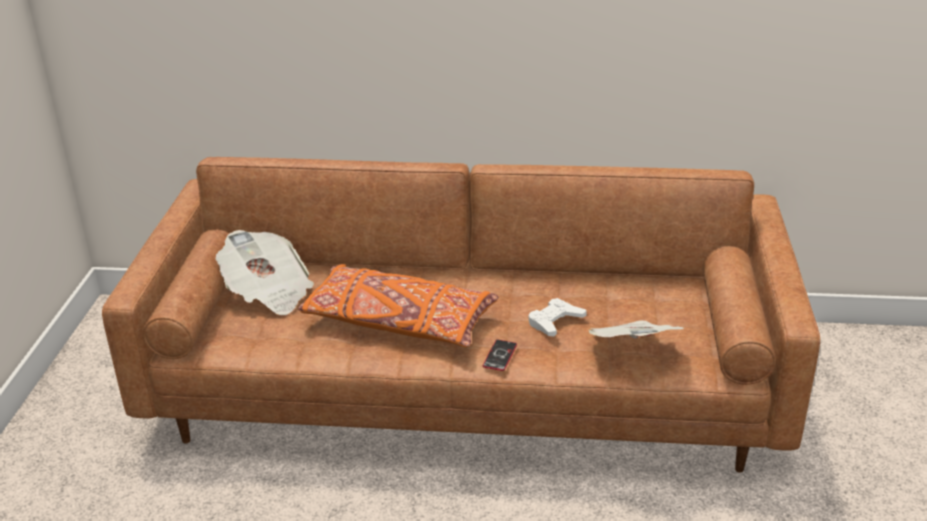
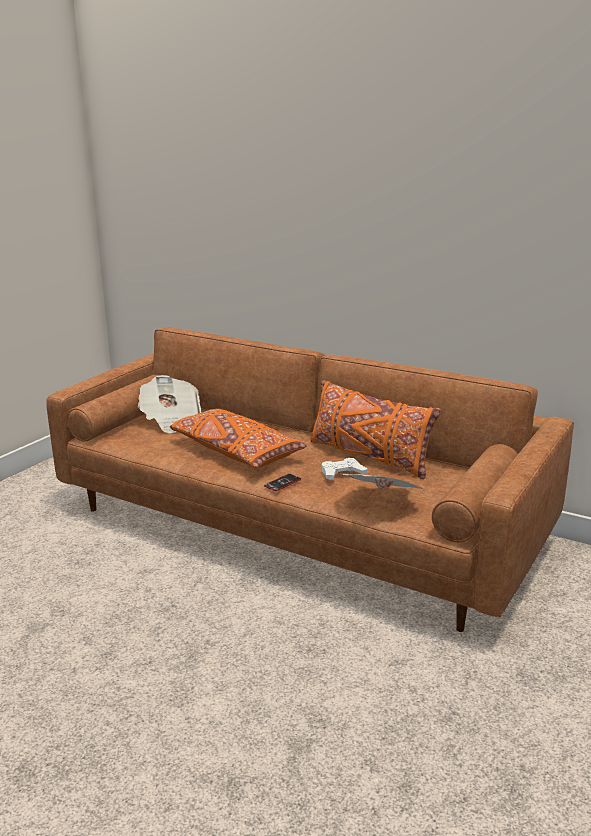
camera: 25 degrees right, 10 degrees down
none -> orange pillow [310,380,441,479]

